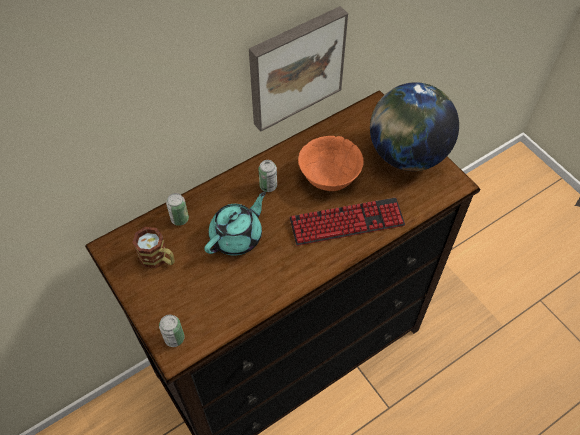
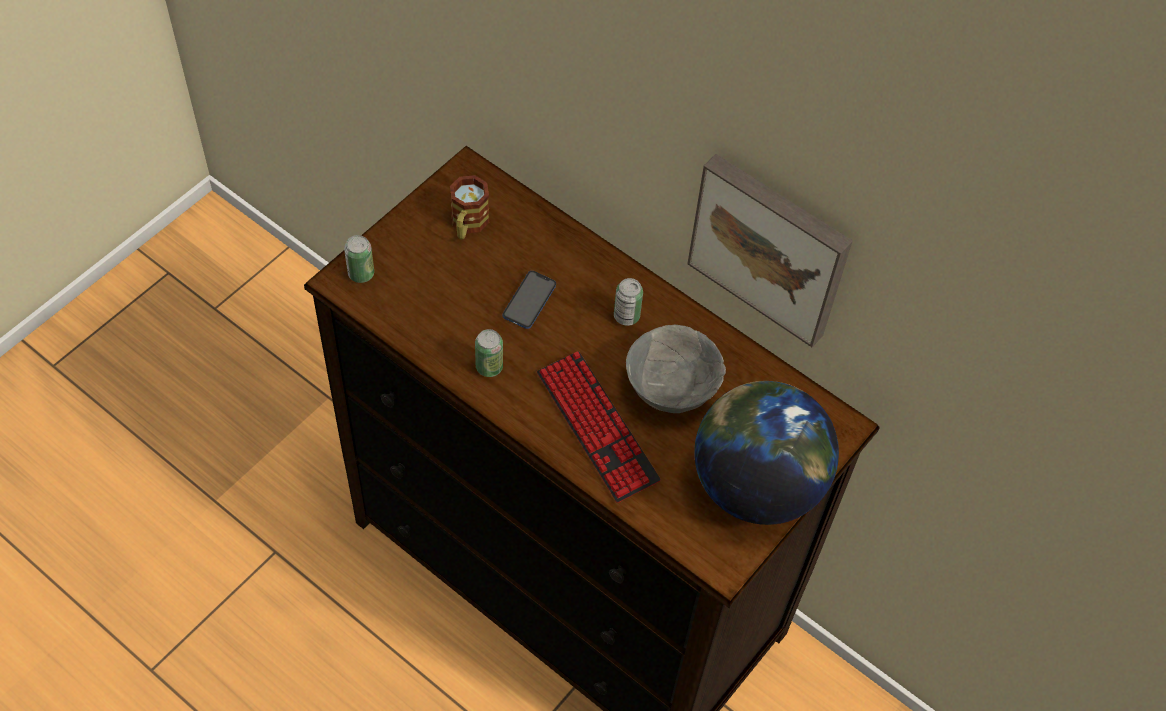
camera: 70 degrees right, 0 degrees up
can [166,193,189,226] -> can moved to [475,329,503,377]
turquoise teapot [204,191,266,256] -> phone [503,271,556,329]
orange bowl [298,136,364,191] -> grey bowl [626,325,726,413]

